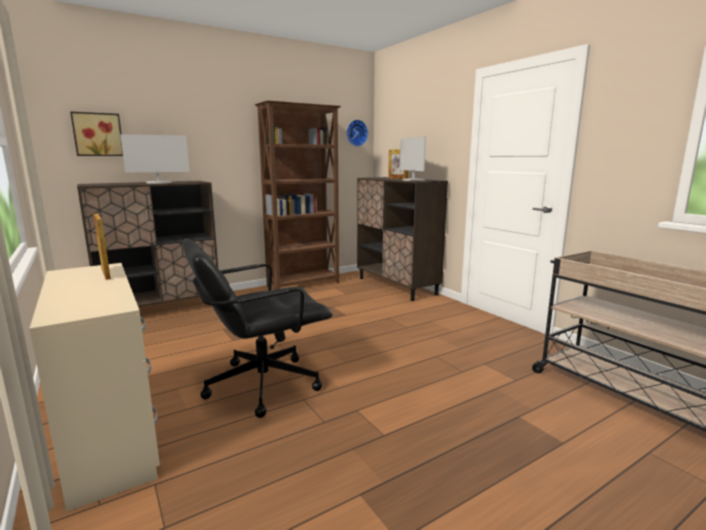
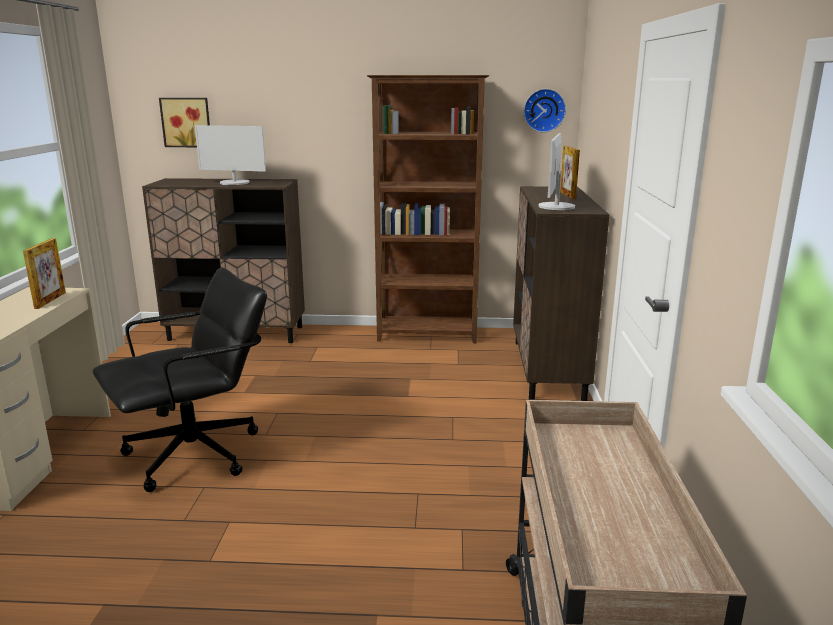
camera: 35 degrees right, 5 degrees up
black office chair [182,238,333,418] -> black office chair turned 135 degrees clockwise [93,267,267,492]

